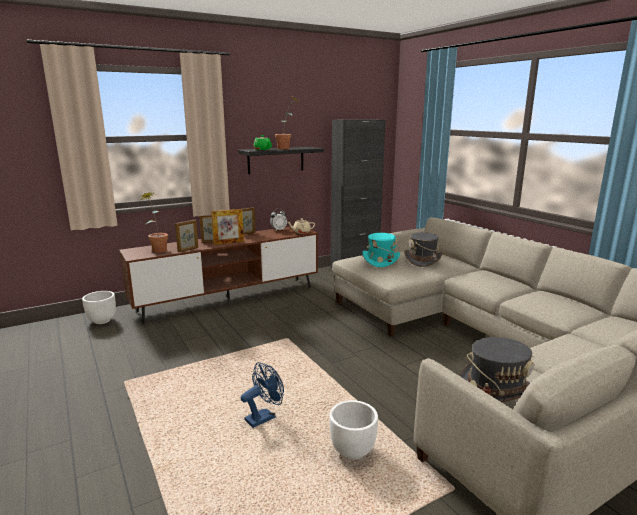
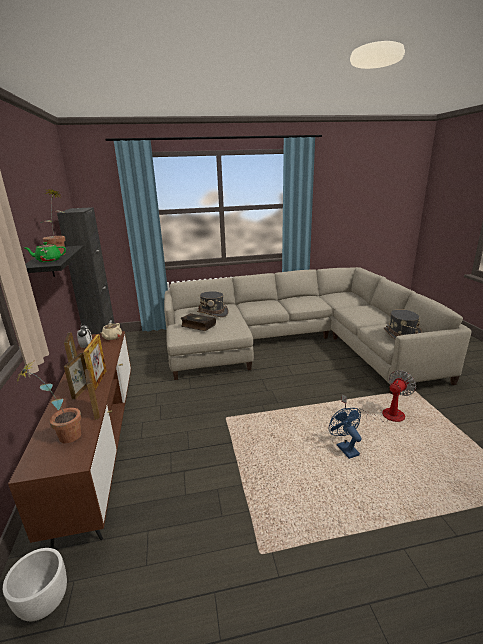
camera: 70 degrees left, 5 degrees up
white planter [329,400,378,460] -> fan [341,370,416,422]
turquoise hat [362,233,400,267] -> book [181,313,216,331]

